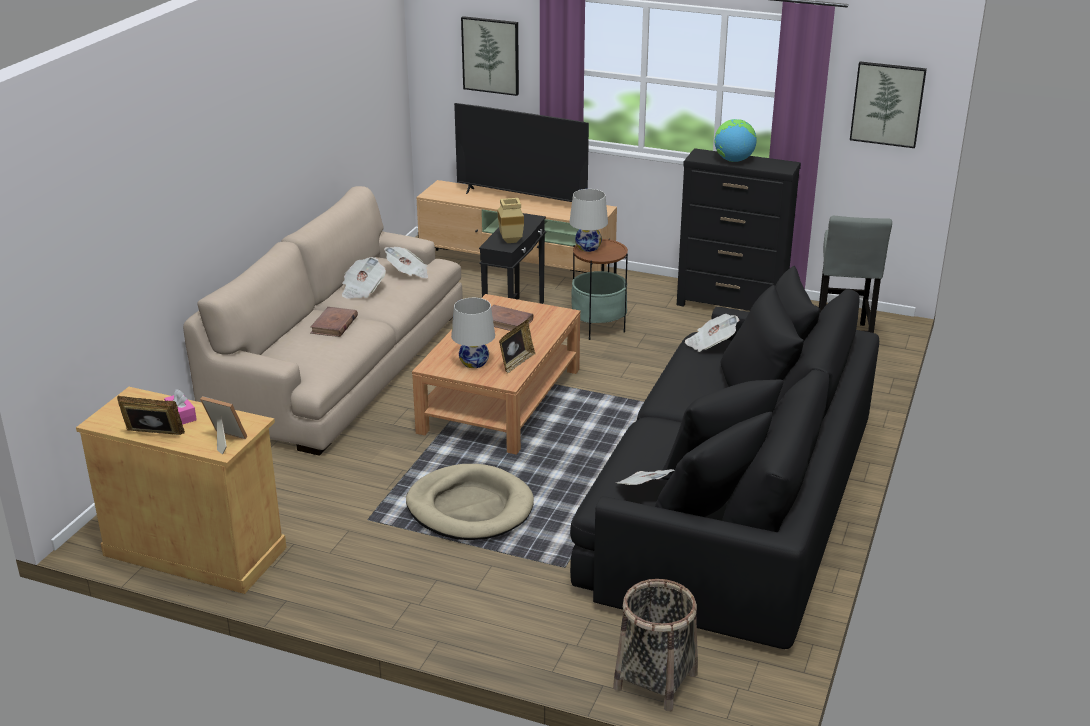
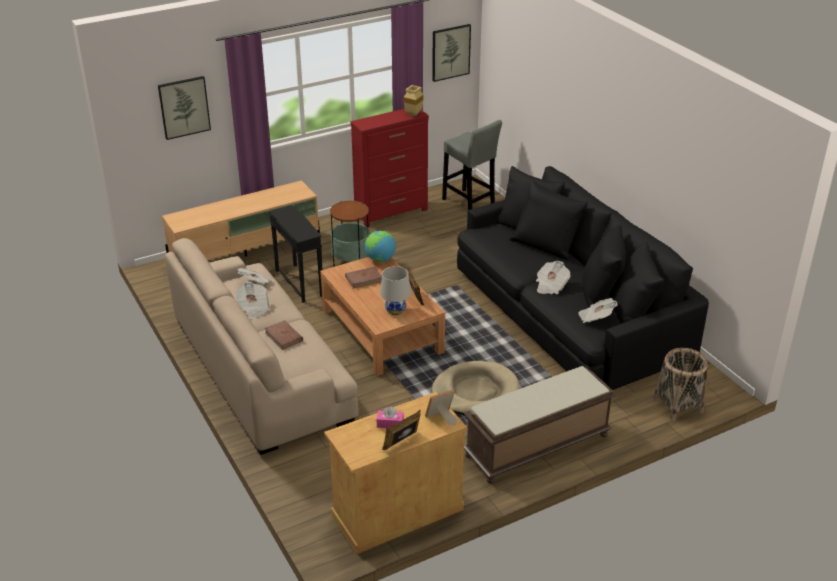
camera: 50 degrees left, 5 degrees up
television [454,103,589,202] -> none
beige vase [498,198,524,243] -> beige vase moved to [404,85,424,117]
white table lamp [569,189,608,252] -> none
black dresser [677,148,801,311] -> red dresser [351,109,429,227]
newspaper [685,314,739,352] -> newspaper moved to [536,261,571,294]
globe [714,119,757,162] -> globe moved to [365,231,396,262]
none -> brown bench [464,366,616,484]

